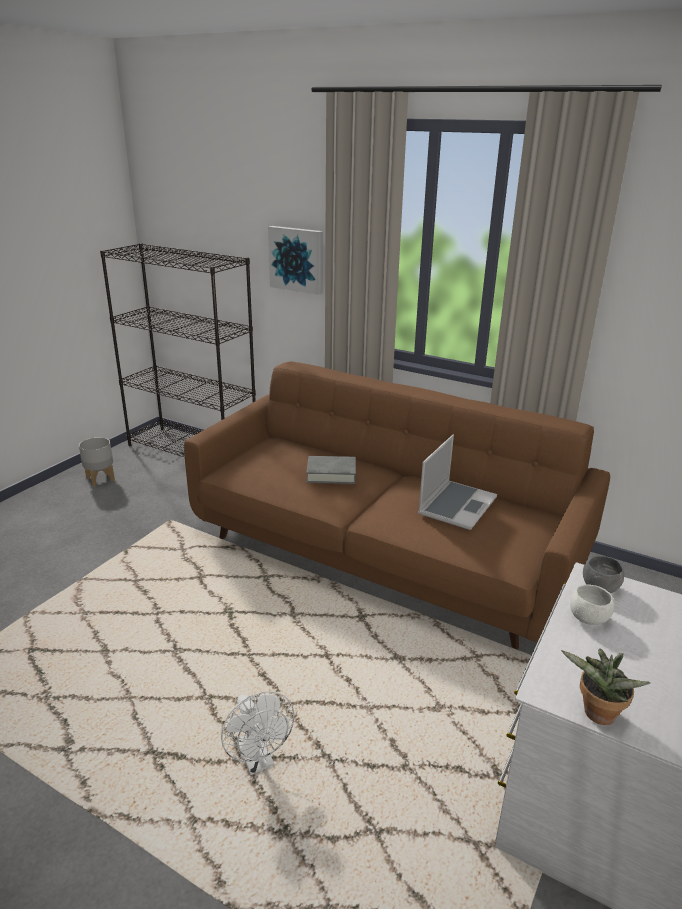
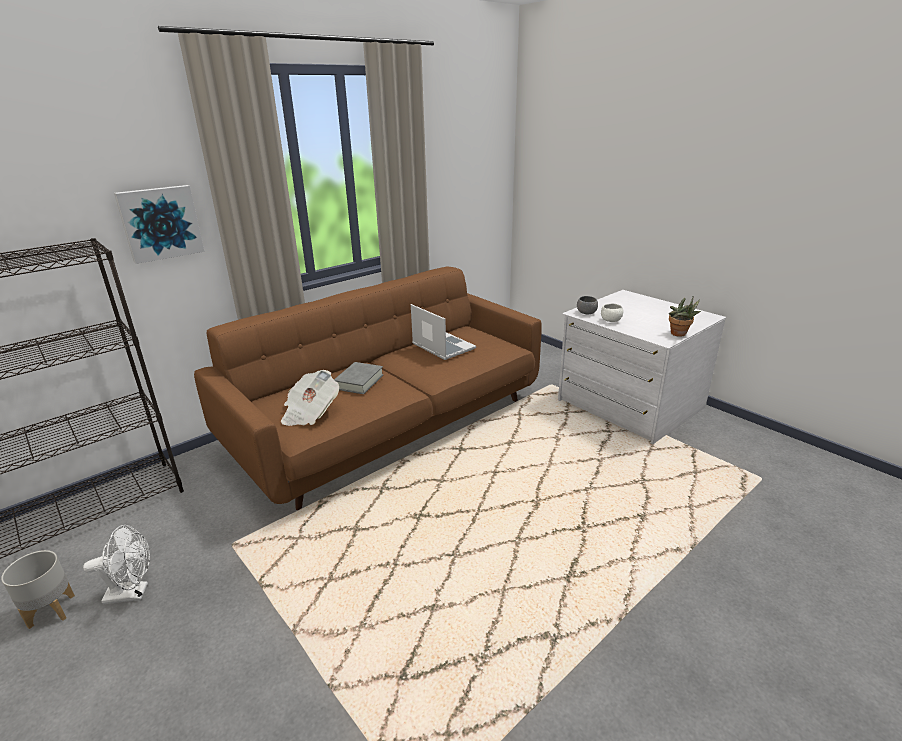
camera: 70 degrees left, 0 degrees up
white fan [221,691,294,775] -> white fan moved to [83,525,150,604]
none -> newspaper [281,370,339,426]

